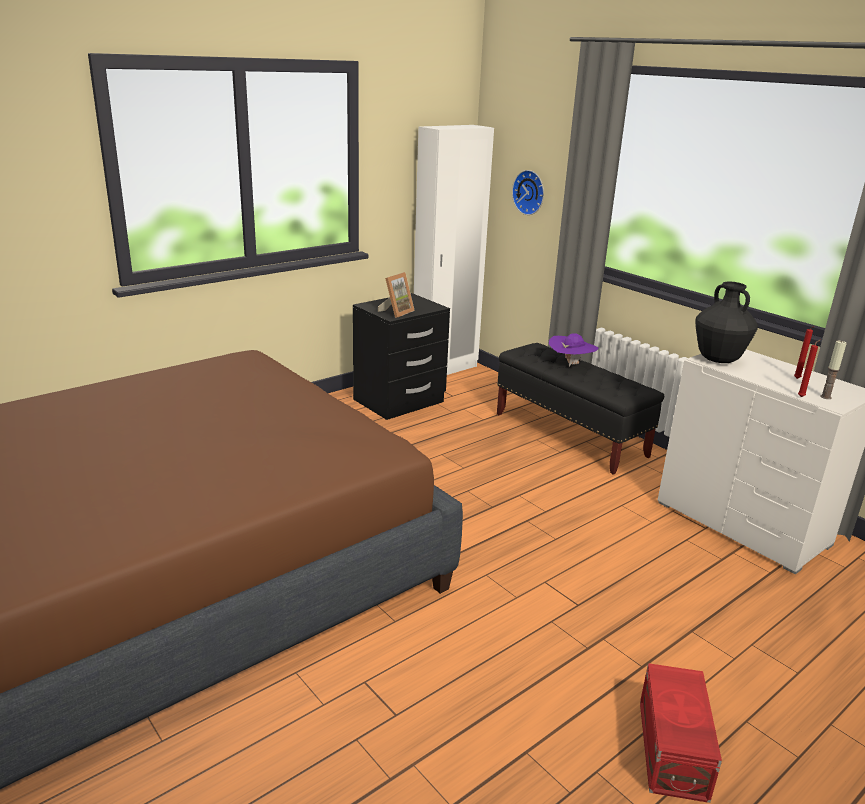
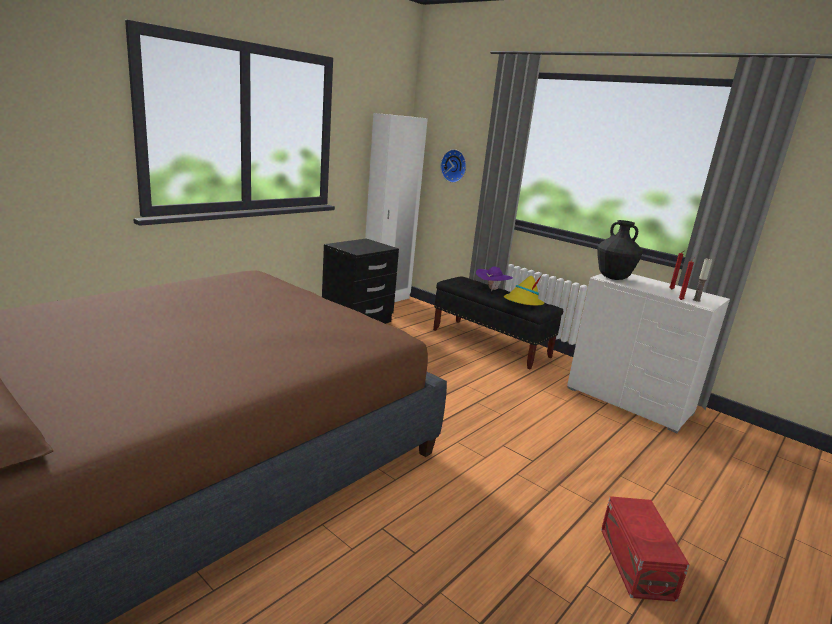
camera: 10 degrees left, 5 degrees down
picture frame [378,272,415,318] -> none
none -> yellow hat [504,276,544,305]

